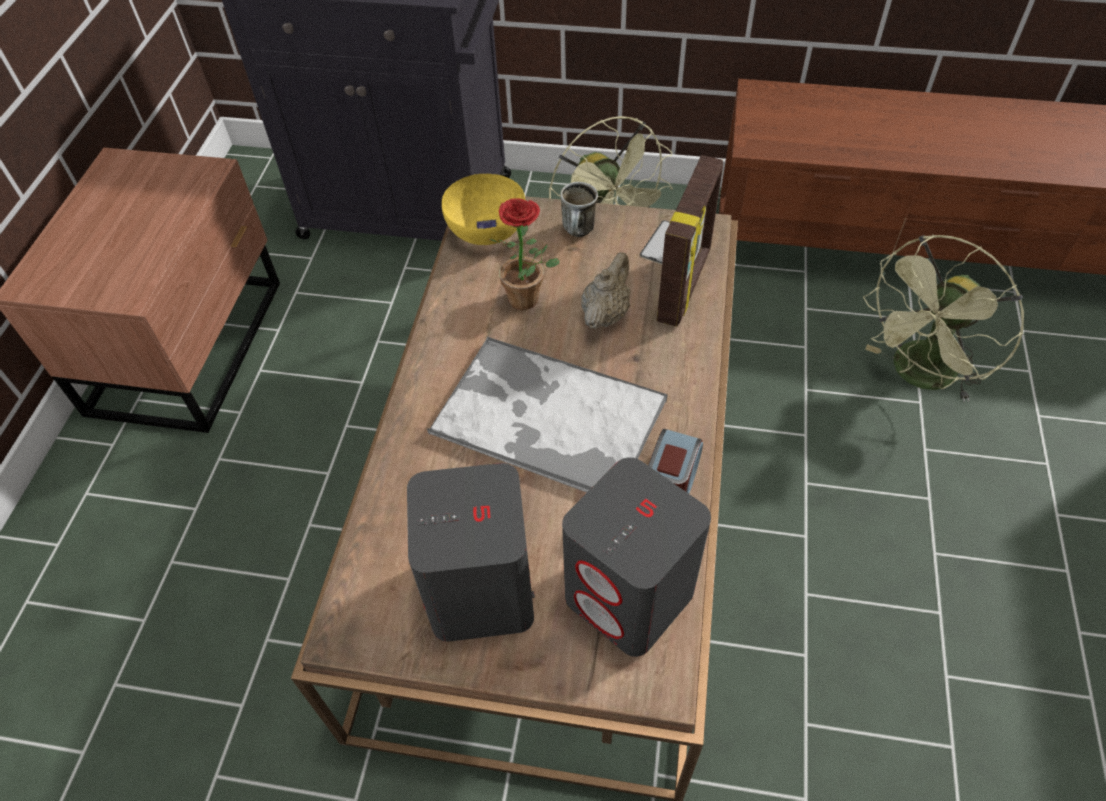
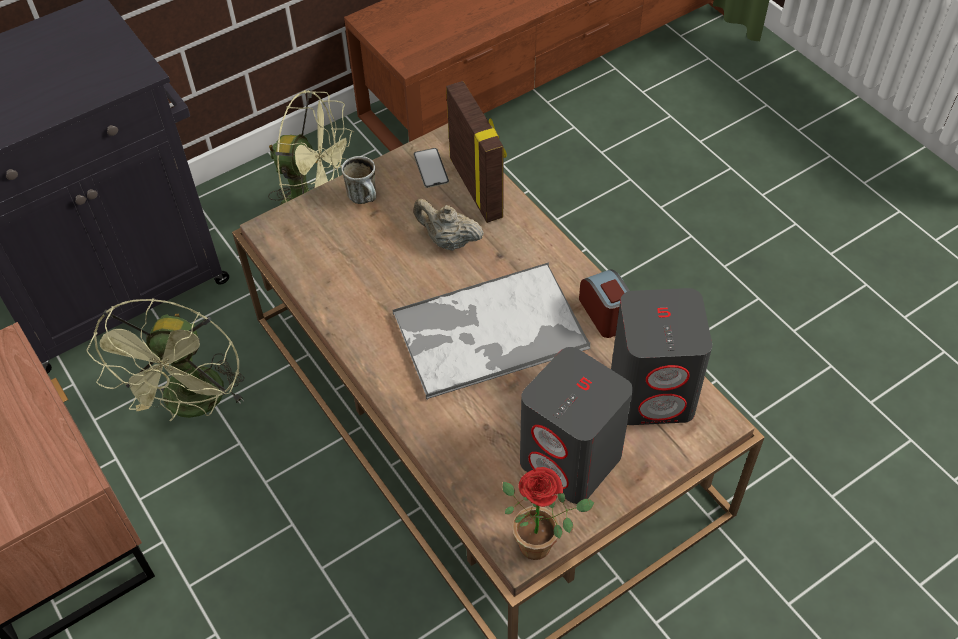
camera: 45 degrees left, 0 degrees up
yellow bowl [441,174,525,245] -> none
potted plant [489,198,560,310] -> potted plant moved to [502,467,595,560]
beige teapot [581,252,631,329] -> beige teapot turned 45 degrees counterclockwise [413,199,484,251]
green fan [863,235,1024,402] -> green fan moved to [86,298,245,421]

